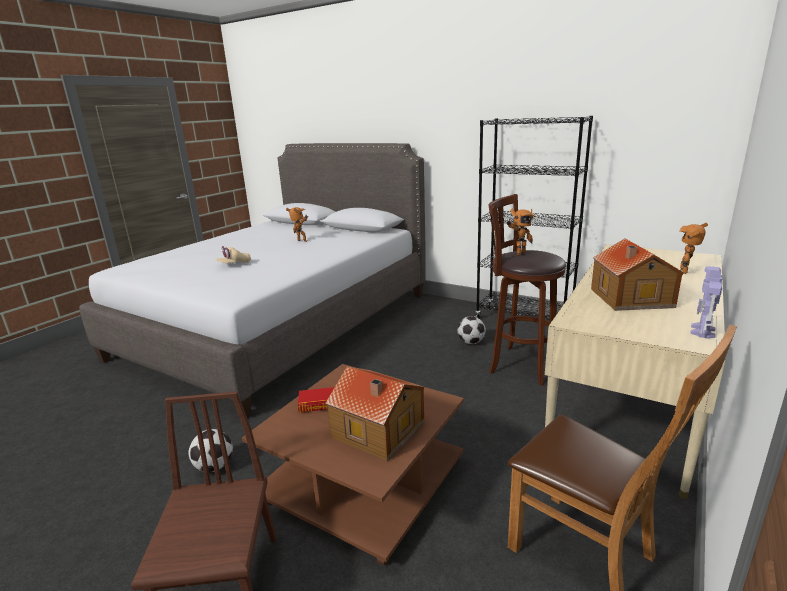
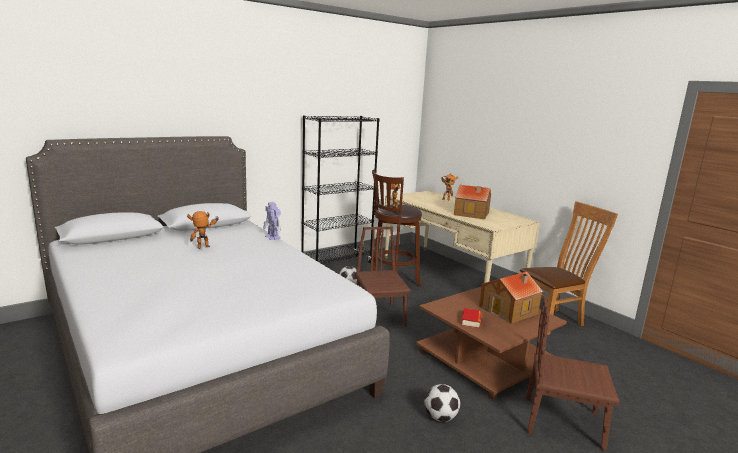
camera: 70 degrees left, 5 degrees down
beige cap [215,246,251,263] -> none
toy robot [690,266,722,339] -> toy robot moved to [263,202,281,240]
none -> brown chair [355,227,410,327]

